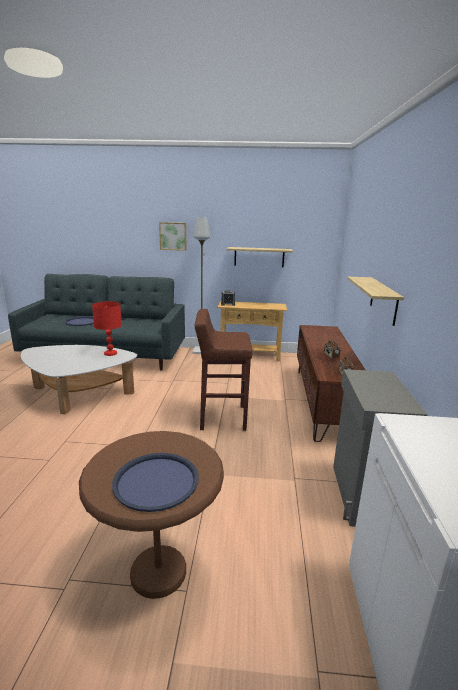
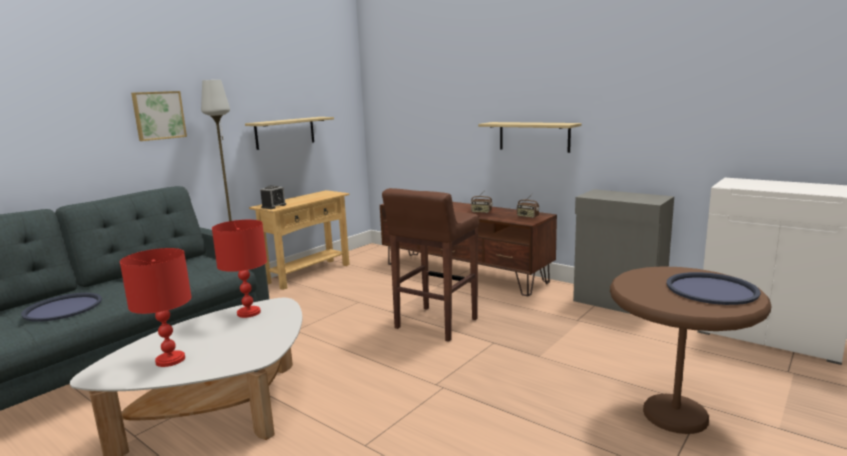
camera: 55 degrees left, 5 degrees down
none -> red table lamp [120,248,192,367]

